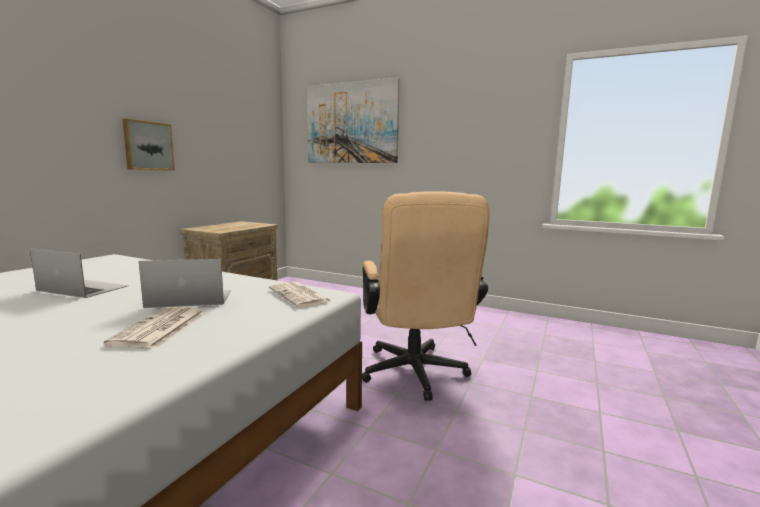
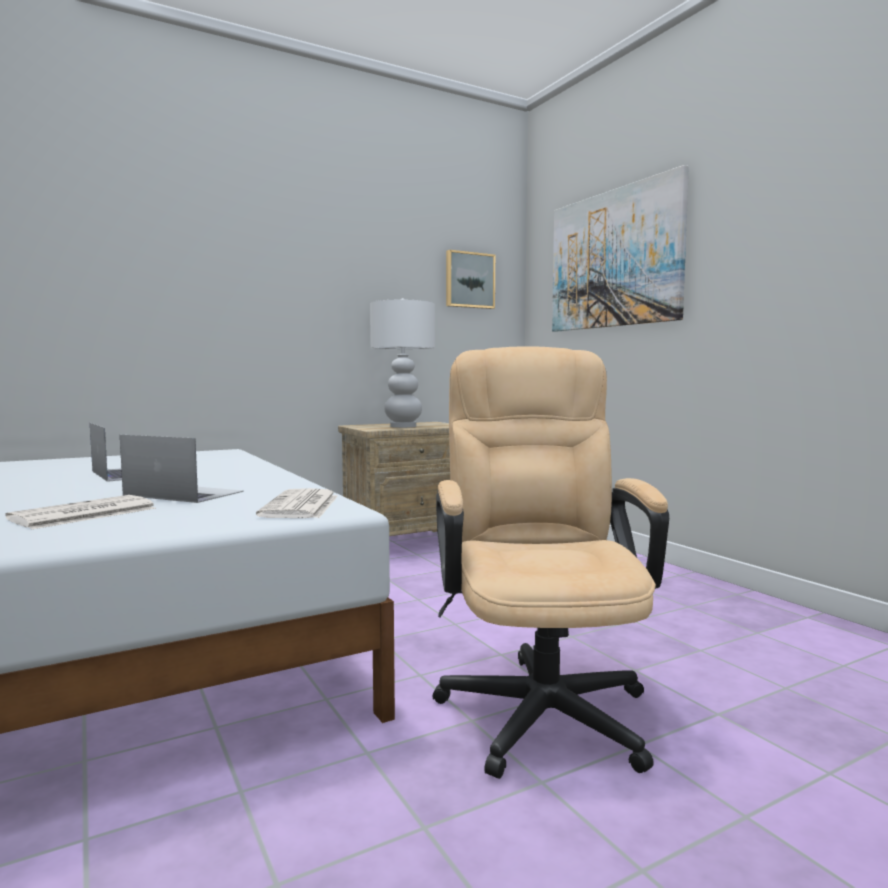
camera: 35 degrees right, 5 degrees down
picture [122,119,175,171] -> picture moved to [446,250,495,309]
beige office chair [362,191,490,401] -> beige office chair turned 150 degrees clockwise [433,346,669,779]
none -> white table lamp [370,298,435,428]

